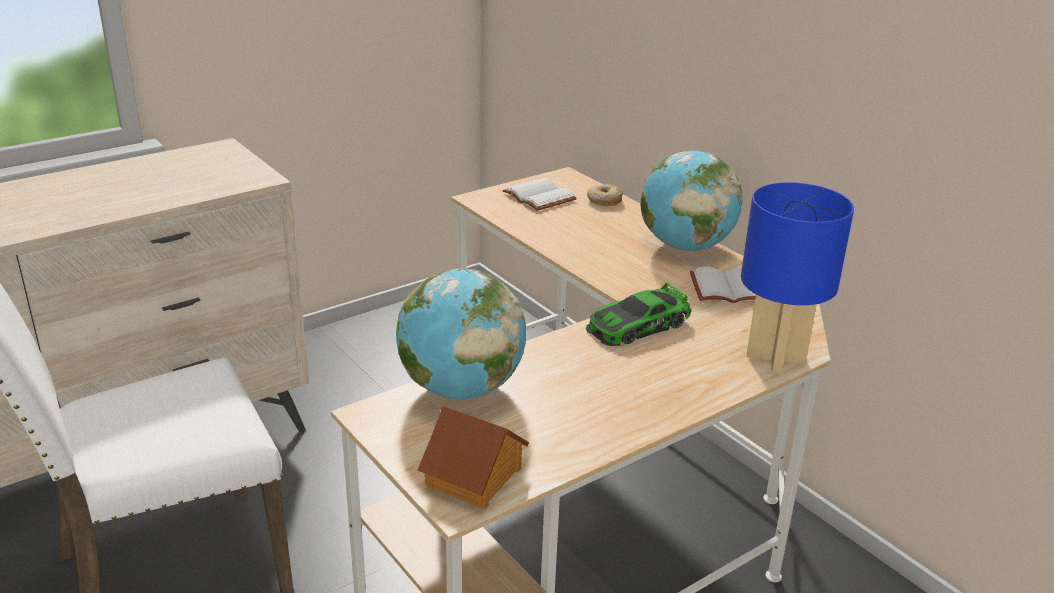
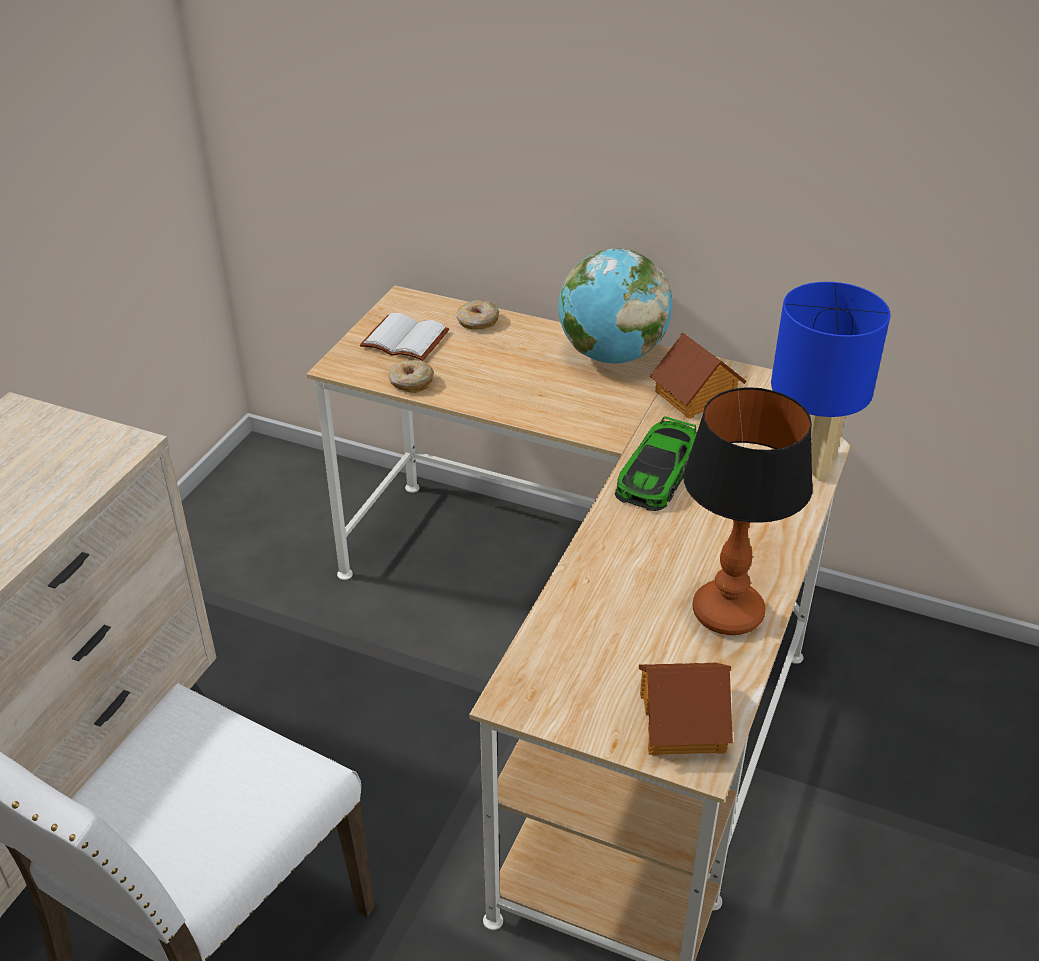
camera: 30 degrees left, 10 degrees up
globe [396,268,526,399] -> none
white book [690,266,756,303] -> toy house [650,332,747,419]
none -> donut [388,360,434,393]
none -> table lamp [683,387,813,635]

